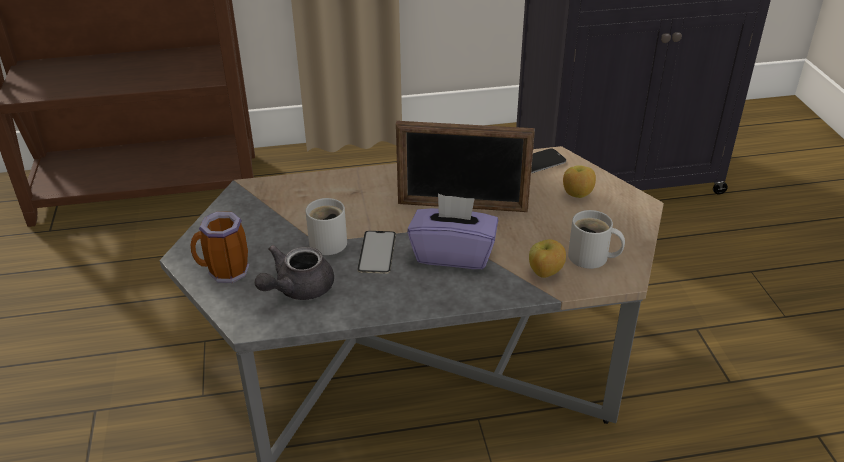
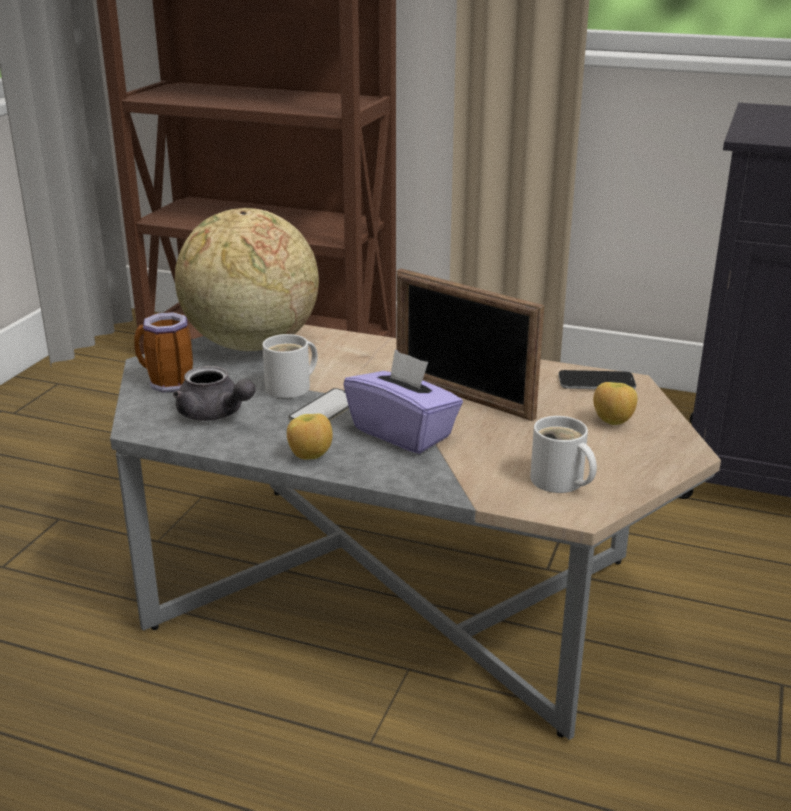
camera: 30 degrees right, 10 degrees down
grey teapot [255,245,334,300] -> grey teapot turned 120 degrees counterclockwise [173,366,256,421]
apple [529,239,566,278] -> apple moved to [287,414,333,460]
none -> globe [175,208,319,351]

